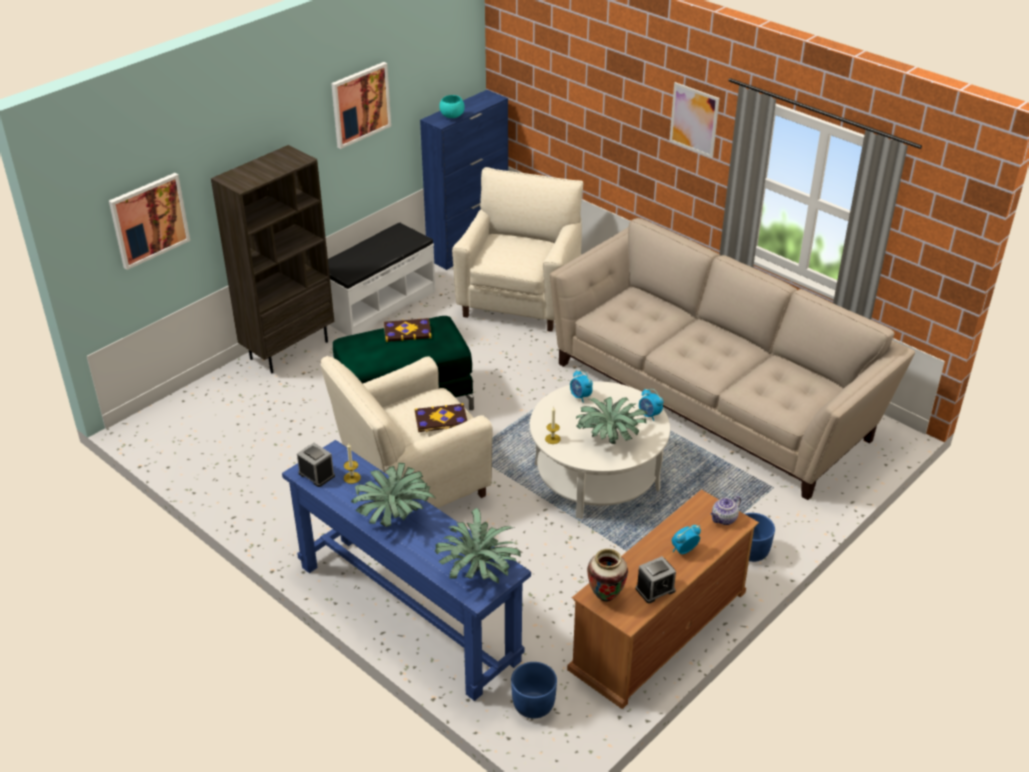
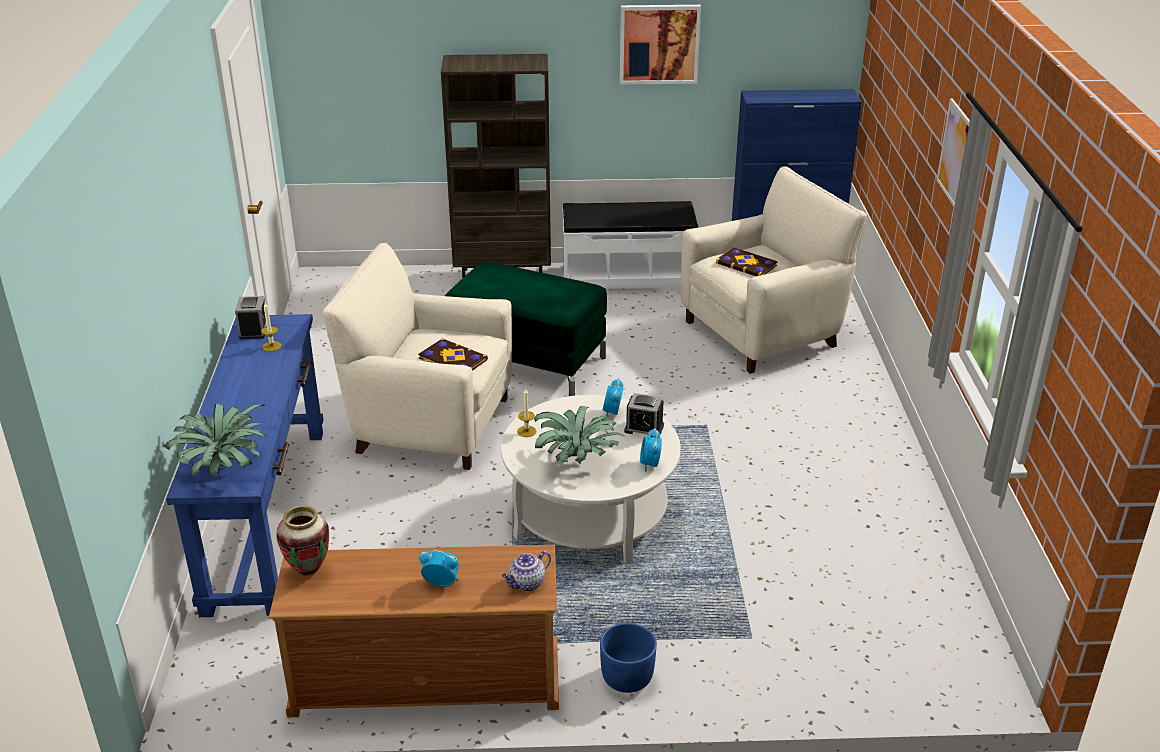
camera: 45 degrees right, 5 degrees down
picture [109,173,190,270] -> none
potted plant [351,463,436,527] -> none
book [384,318,432,342] -> book moved to [716,247,778,276]
turquoise bowl [439,95,465,118] -> none
blue planter [511,662,557,719] -> none
beige sofa [550,218,915,500] -> none
alarm clock [636,556,676,603] -> alarm clock moved to [624,393,664,437]
teapot [711,496,741,525] -> teapot turned 45 degrees counterclockwise [502,551,551,591]

